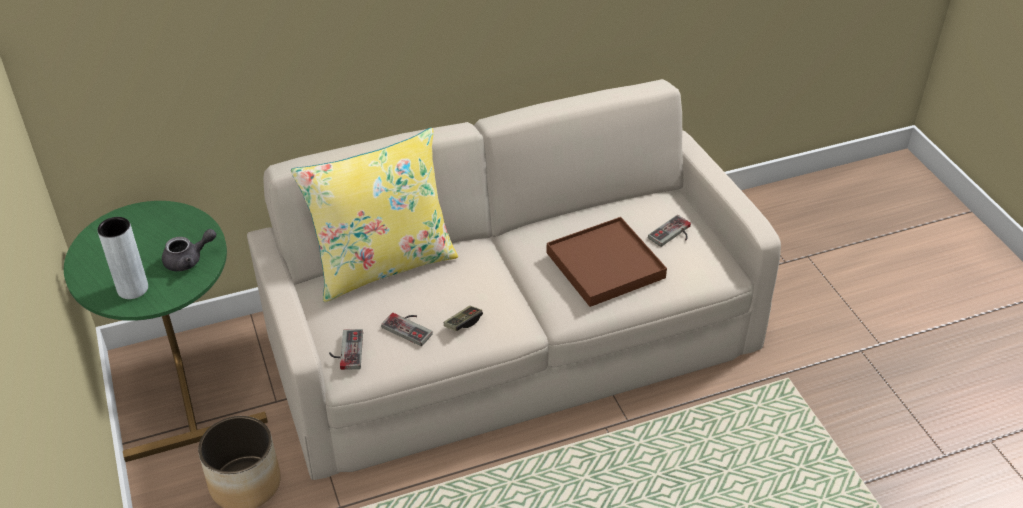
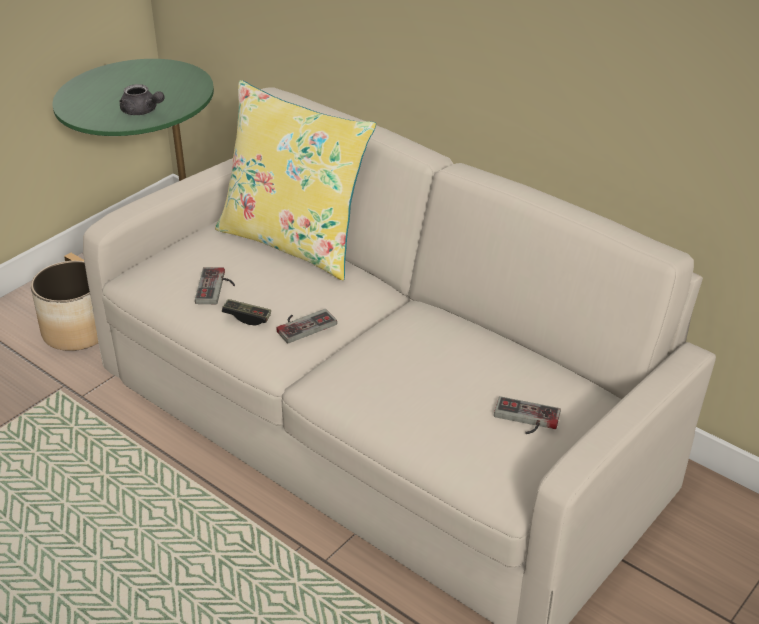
camera: 60 degrees right, 5 degrees down
grey vase [97,217,148,299] -> none
game controller [329,329,363,370] -> game controller moved to [276,309,337,344]
brown tray [546,217,667,307] -> none

